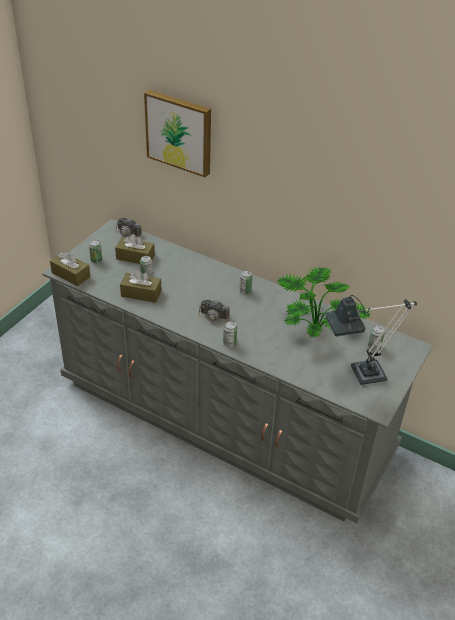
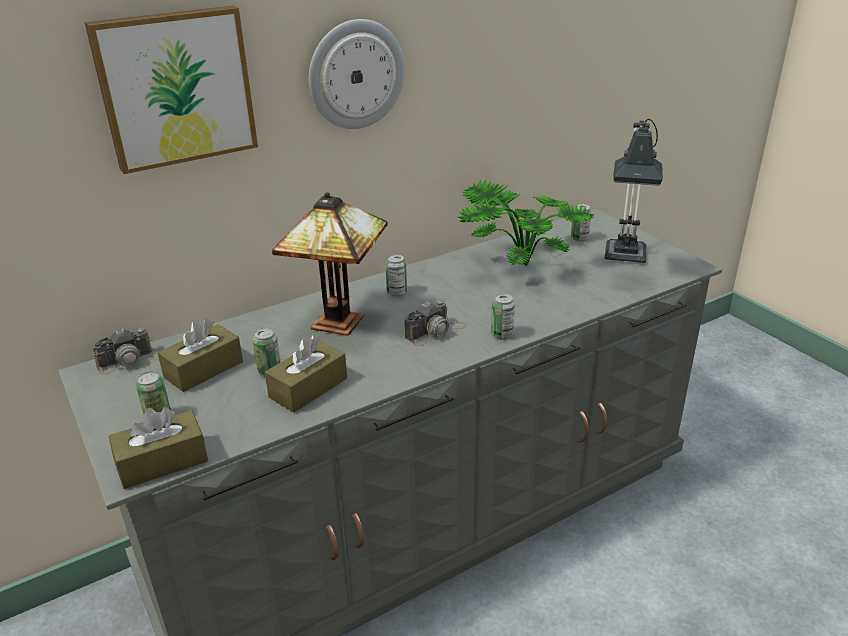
camera: 60 degrees left, 10 degrees down
none -> table lamp [272,192,388,336]
none -> wall clock [309,19,405,129]

